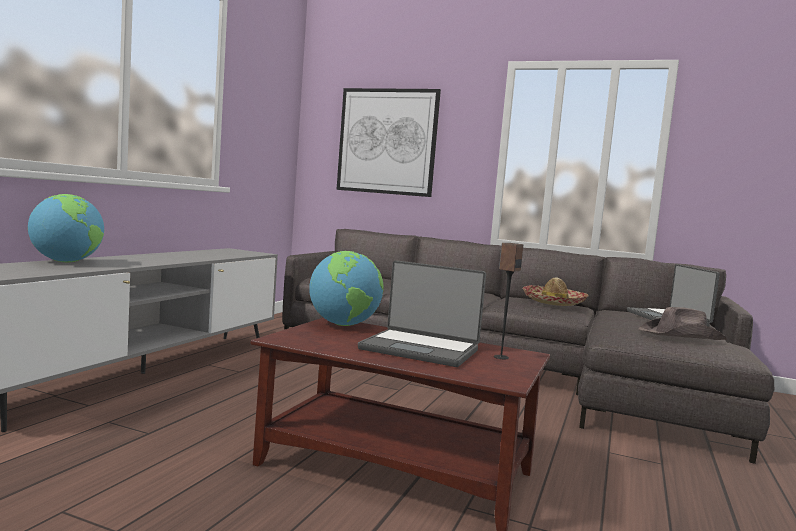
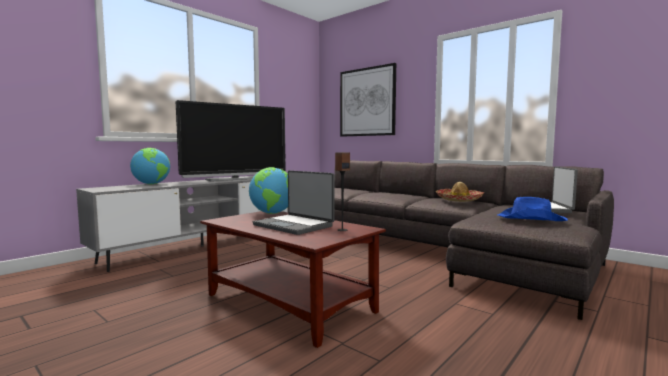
camera: 20 degrees right, 0 degrees up
brown hat [639,307,727,340] -> blue hat [497,197,568,221]
none -> television [176,100,286,181]

